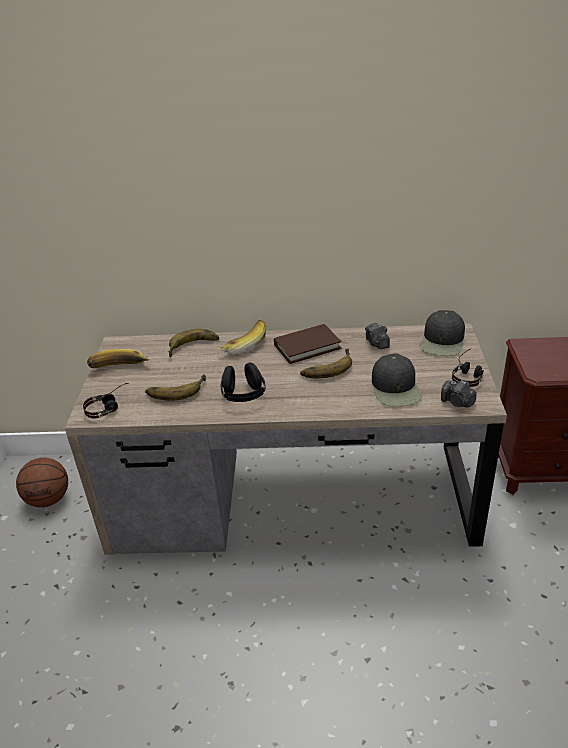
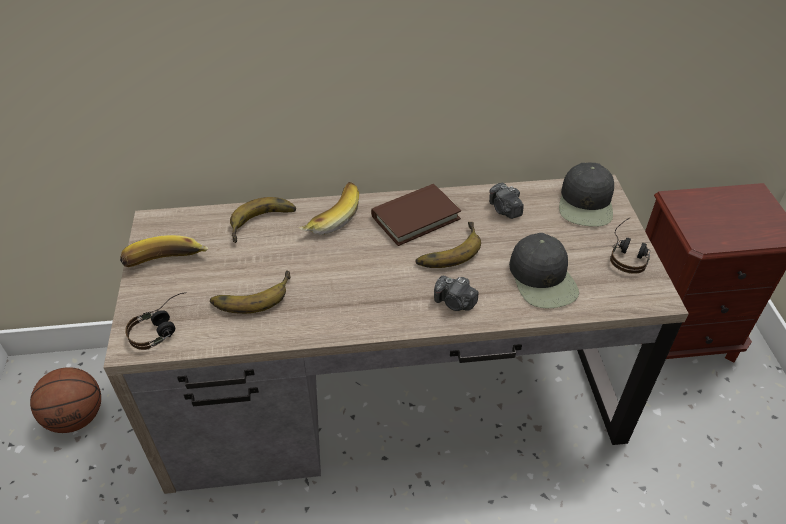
camera: 10 degrees left, 10 degrees up
black headphones [221,363,266,402] -> none
camera [441,380,477,407] -> camera moved to [434,276,478,311]

